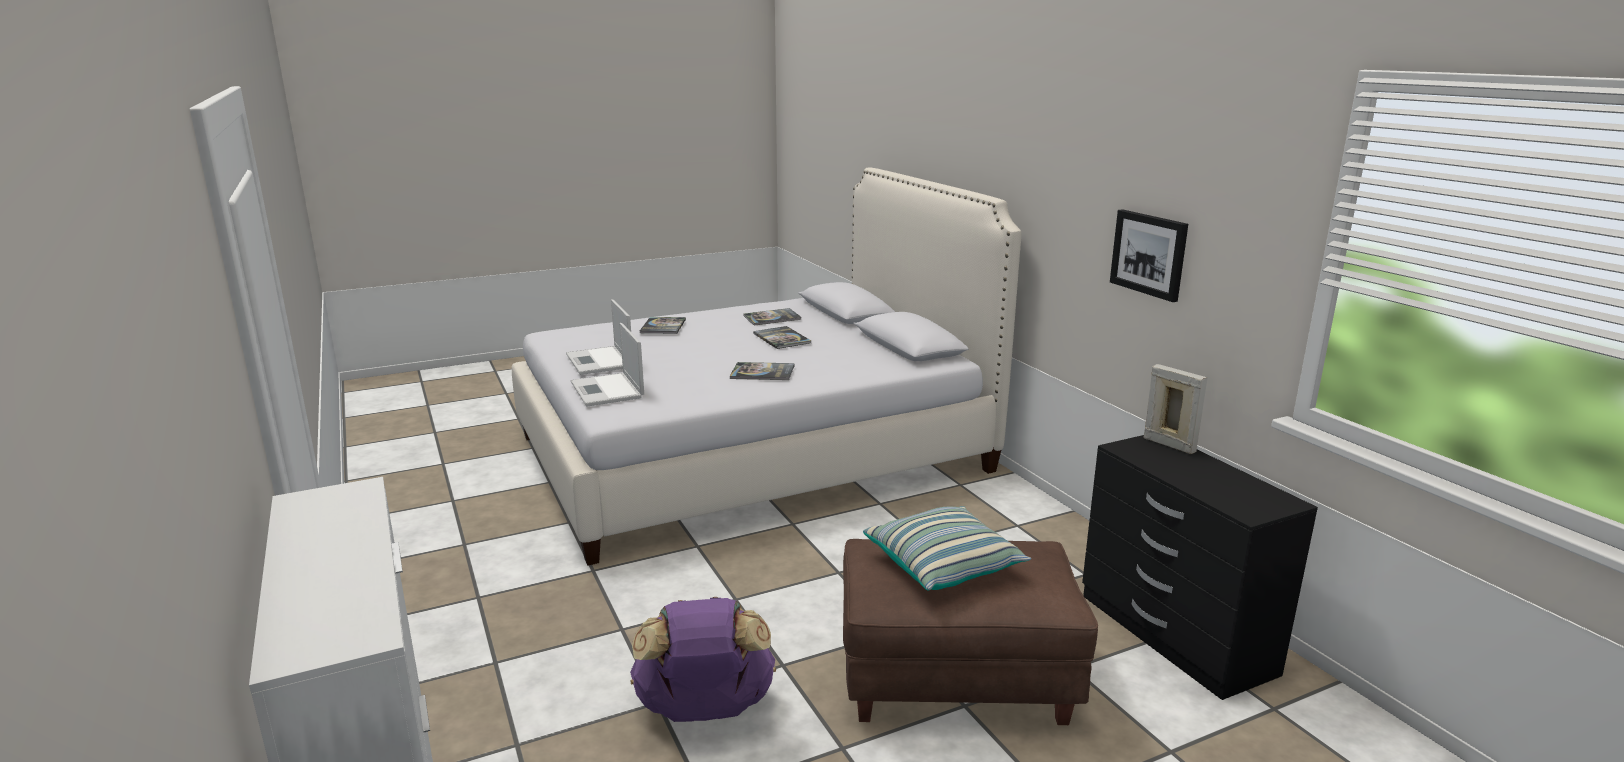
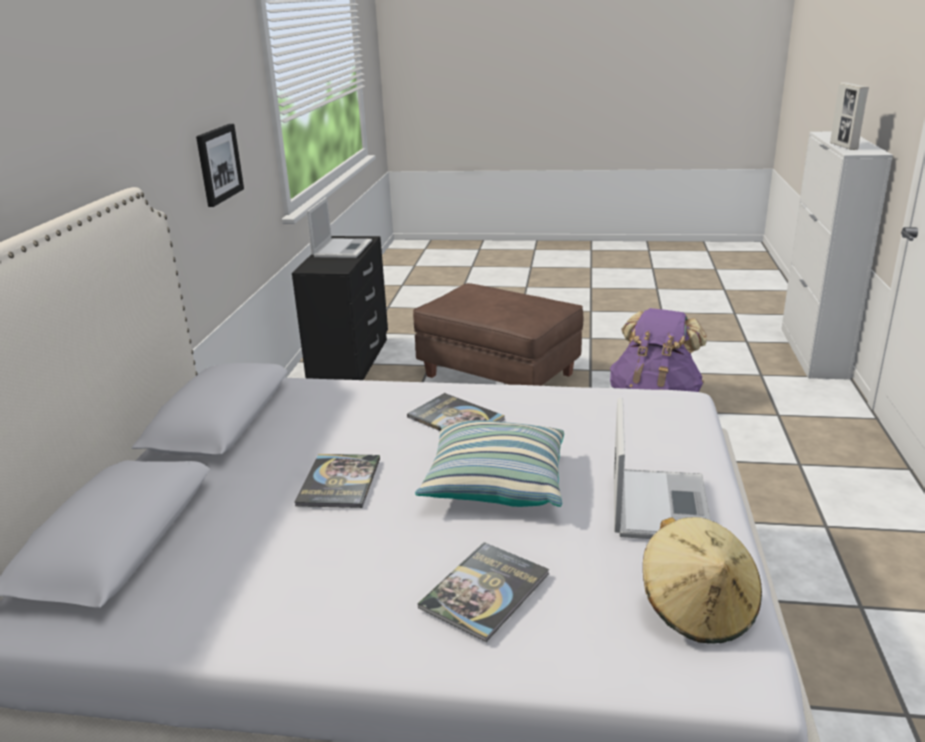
camera: 145 degrees left, 5 degrees up
laptop [571,323,644,407] -> laptop moved to [306,197,372,258]
book [743,308,801,326] -> none
pillow [863,506,1031,591] -> pillow moved to [415,420,564,507]
picture frame [1143,364,1208,454] -> picture frame moved to [830,82,869,150]
none -> beige hat [643,517,762,644]

